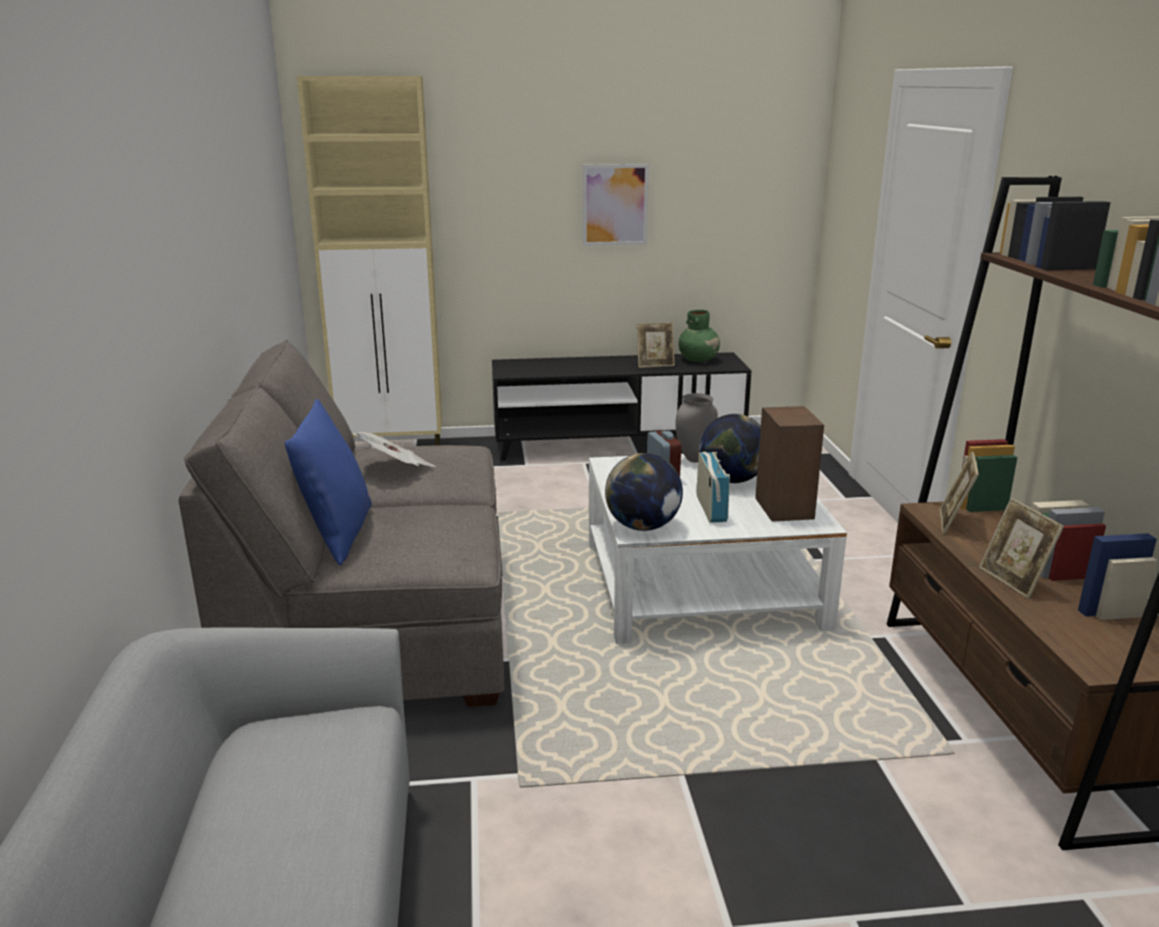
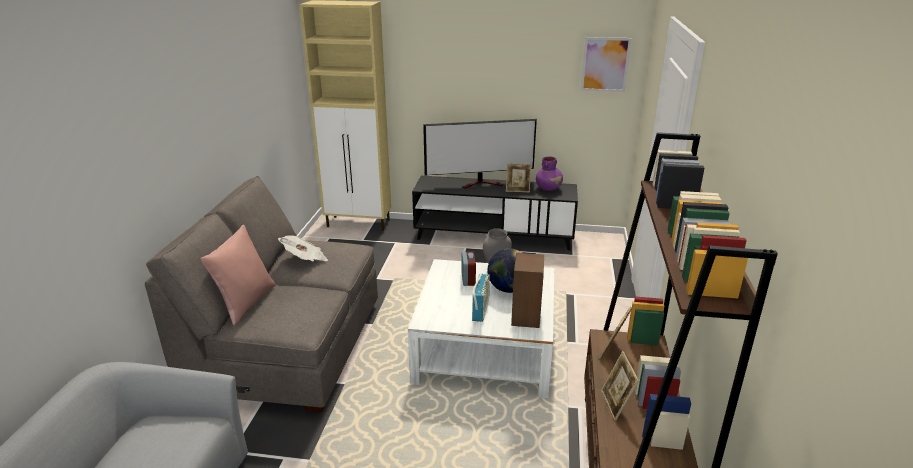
camera: 15 degrees right, 5 degrees up
blue pillow [285,399,372,565] -> pink pillow [200,225,275,326]
picture [583,164,649,246] -> picture moved to [581,37,632,92]
globe [605,453,683,531] -> none
green vase [679,310,720,362] -> purple vase [536,156,563,191]
none -> television [423,119,537,189]

